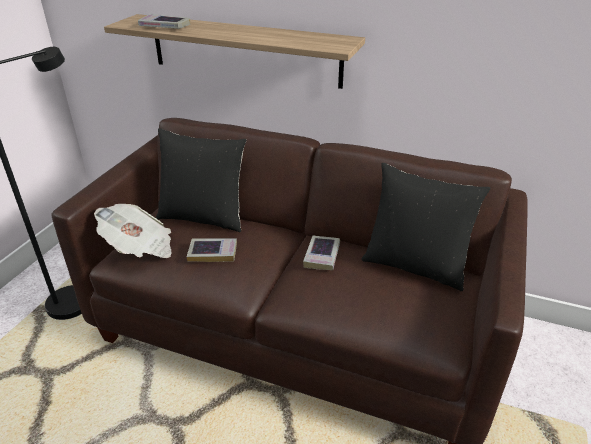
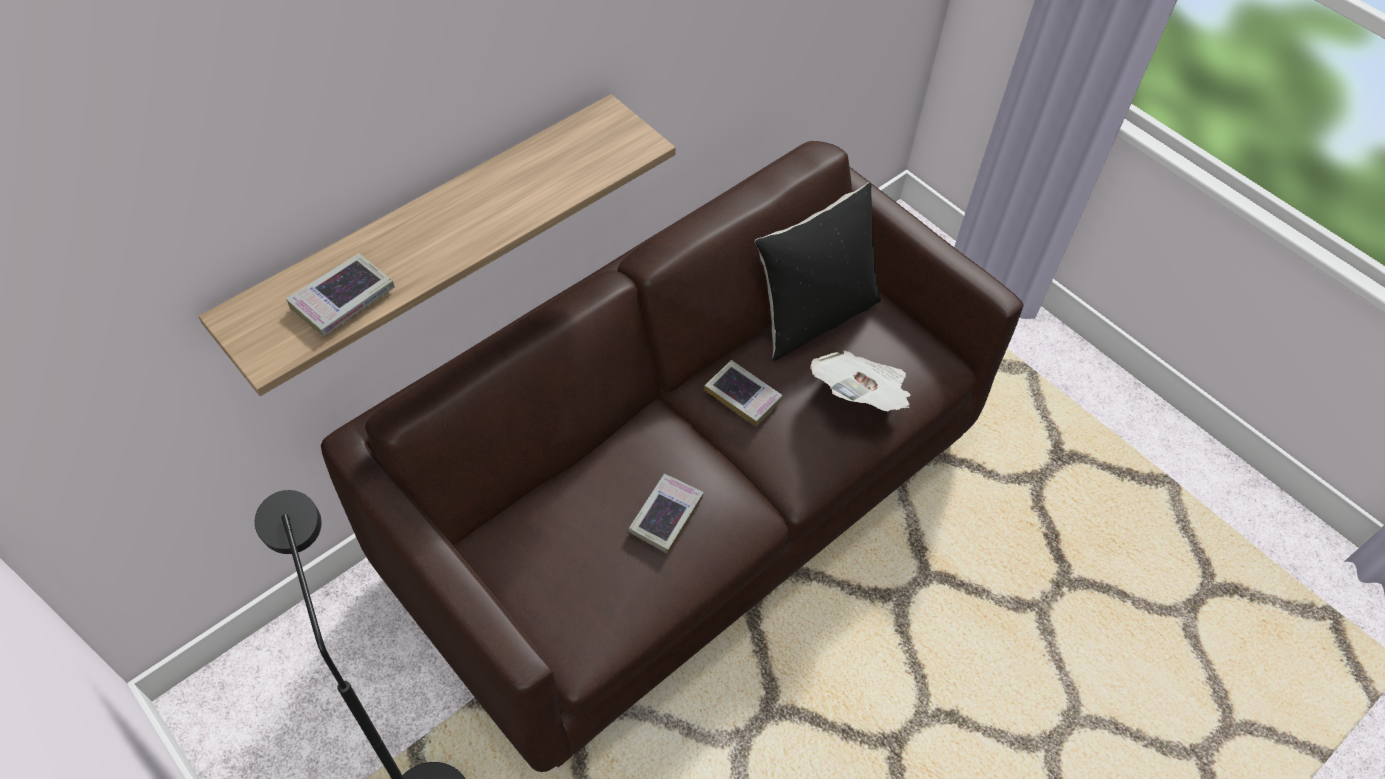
camera: 65 degrees left, 20 degrees up
newspaper [94,204,172,258] -> newspaper moved to [811,351,911,411]
black pillow [156,128,247,232] -> none

